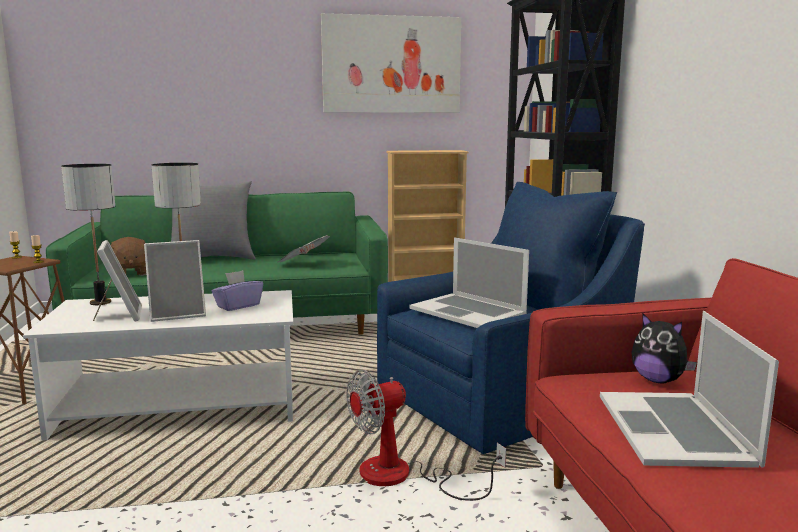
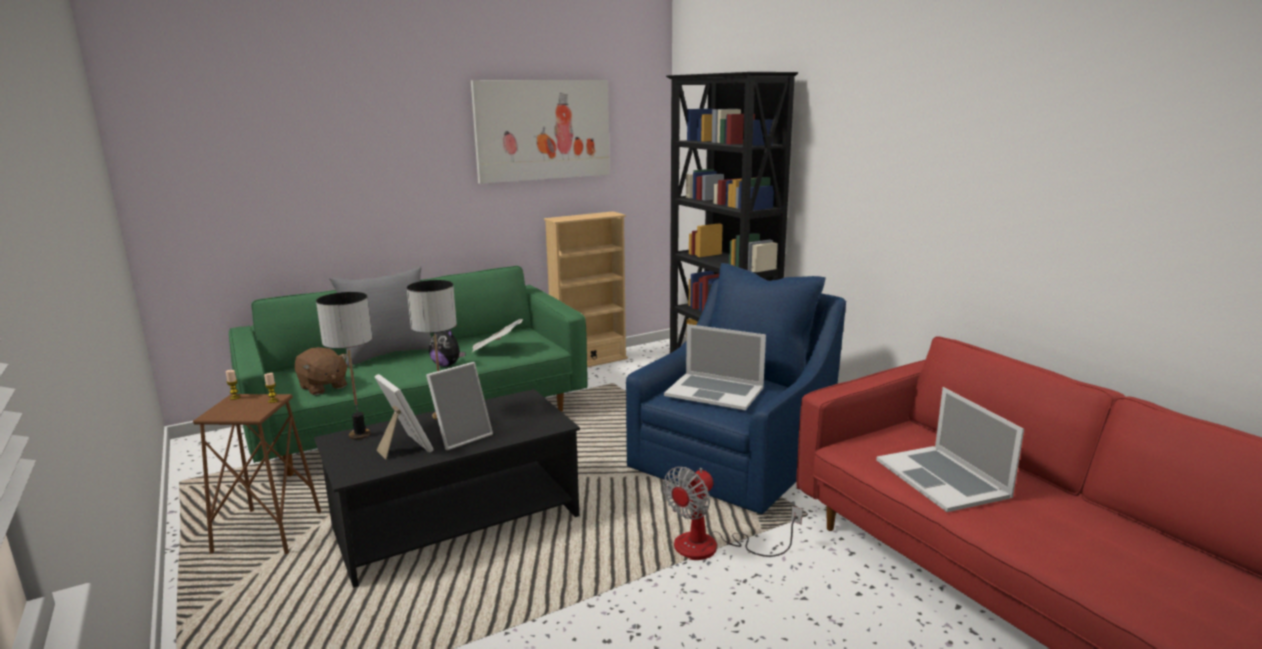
camera: 20 degrees left, 5 degrees up
white coffee table [23,290,293,441] -> black coffee table [314,389,580,588]
purple tissue box [212,270,263,311] -> none
plush toy [631,314,697,383] -> plush toy moved to [429,330,465,367]

